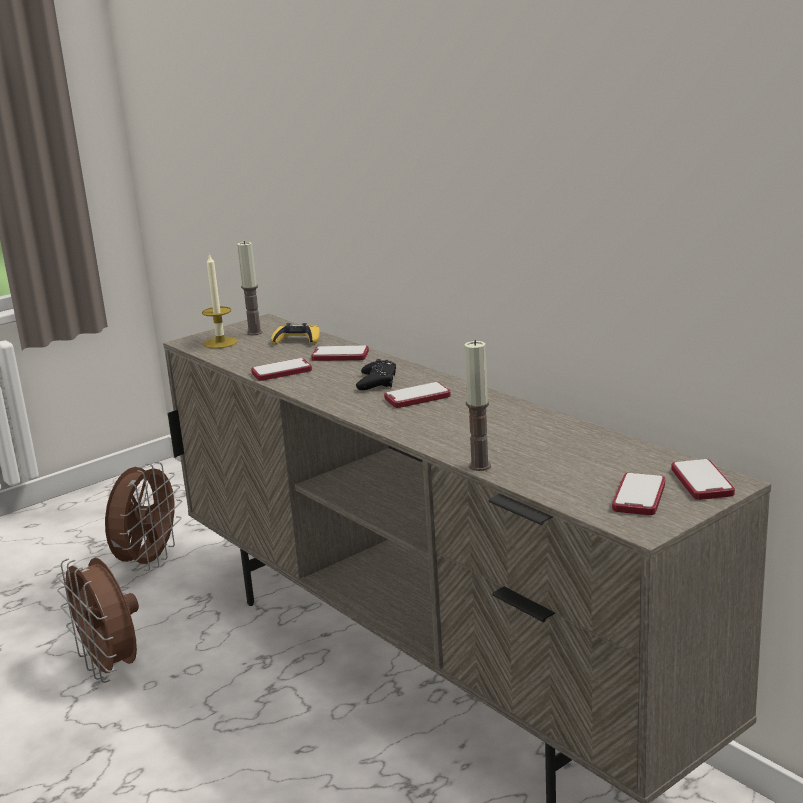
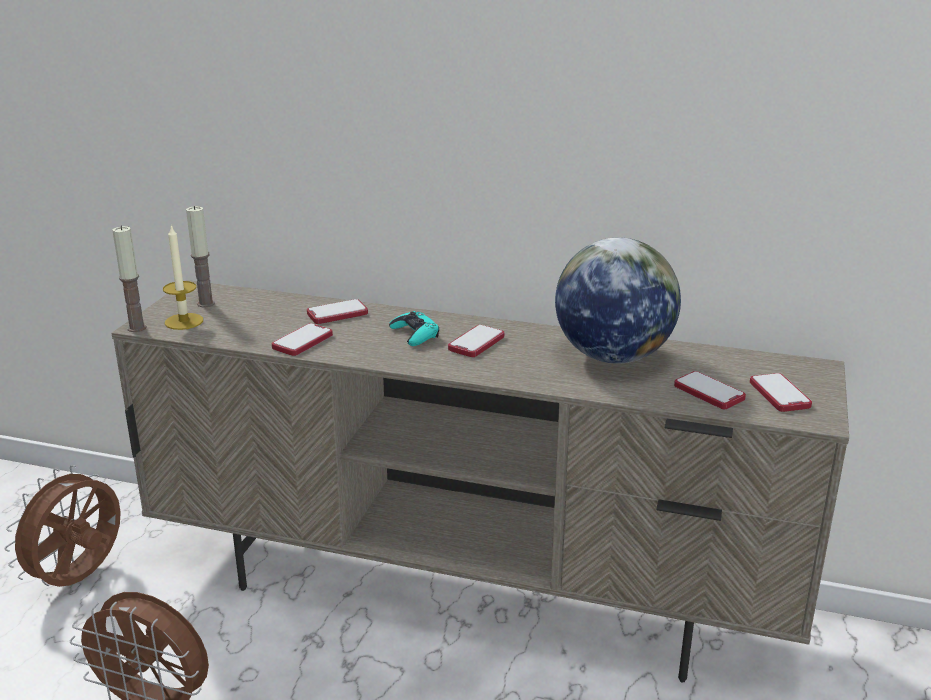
camera: 35 degrees left, 5 degrees up
brown fan [105,462,182,571] -> brown fan turned 135 degrees counterclockwise [4,465,121,587]
yellow game controller [271,323,320,345] -> none
black game controller [356,359,396,390] -> turquoise game controller [389,311,439,346]
candle [464,340,491,471] -> candle moved to [112,226,146,332]
phone [671,459,735,500] -> phone moved to [674,371,746,409]
none -> globe [555,237,681,364]

